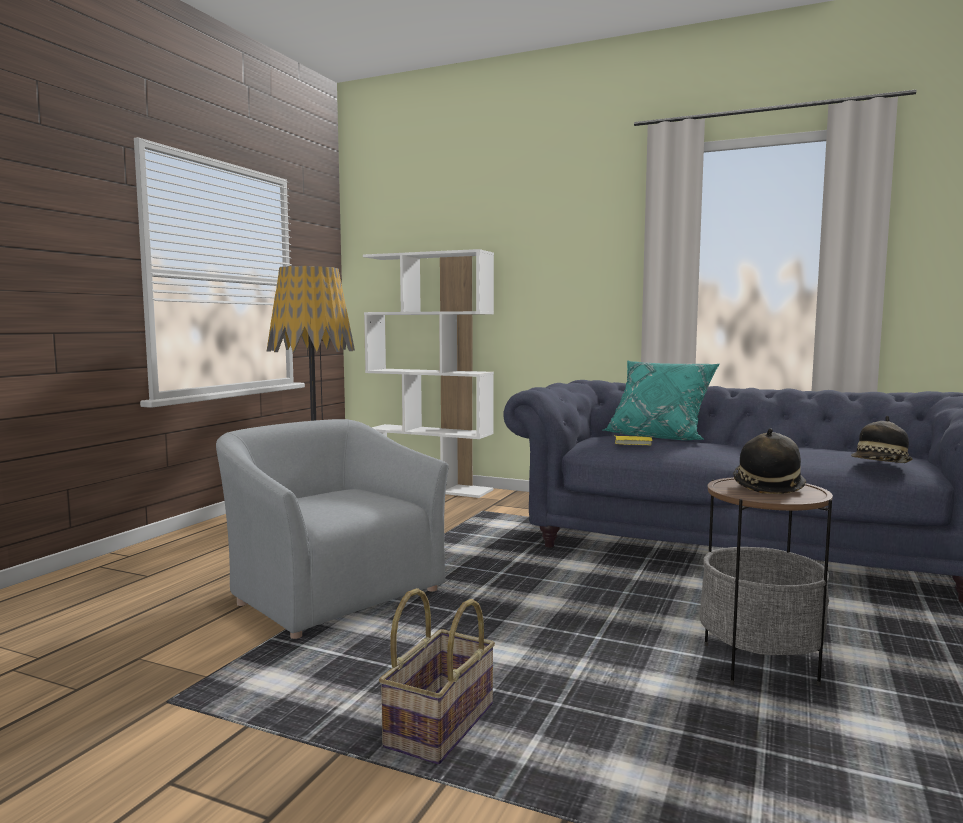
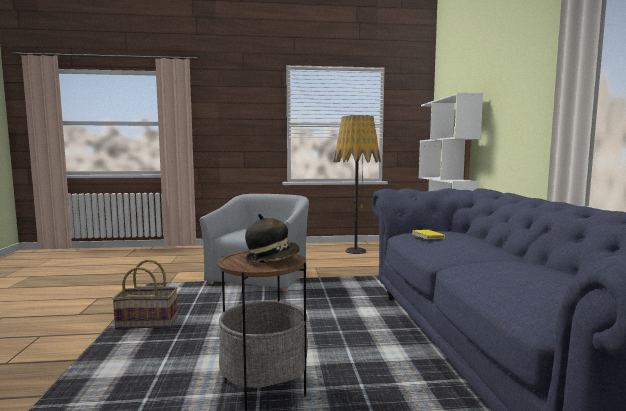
camera: 60 degrees right, 0 degrees up
turquoise pillow [603,360,720,440] -> none
hat [851,416,912,463] -> none

